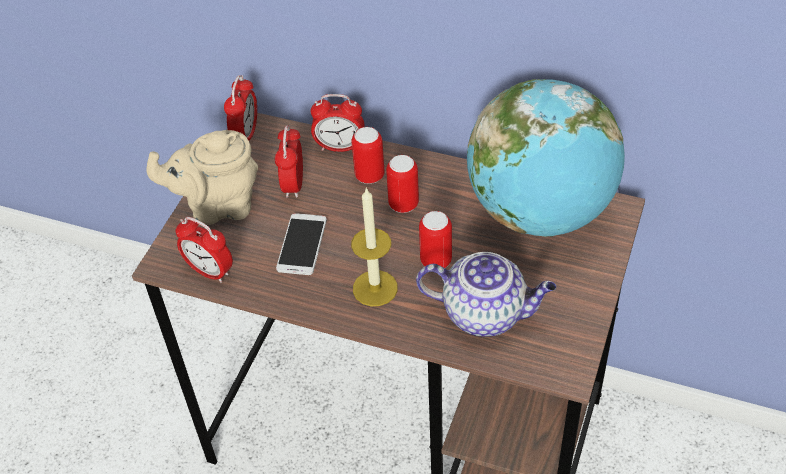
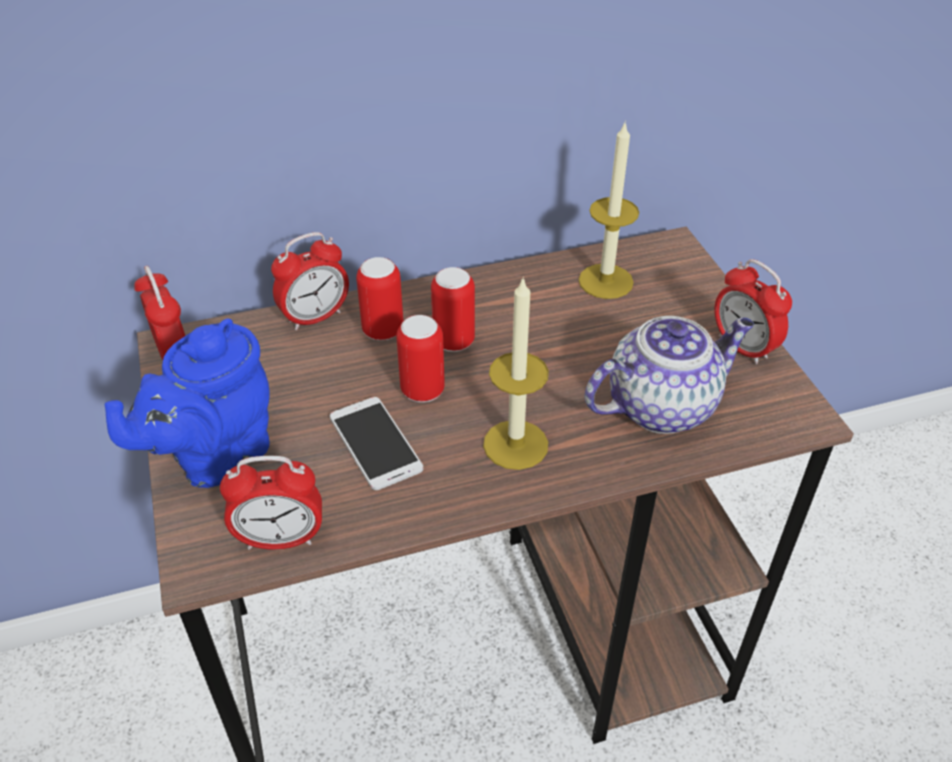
camera: 40 degrees left, 5 degrees down
beige teapot [146,130,258,225] -> blue teapot [105,319,270,488]
alarm clock [275,125,303,198] -> alarm clock moved to [714,259,792,364]
can [419,211,452,268] -> can moved to [396,315,445,402]
globe [467,79,625,237] -> candle [579,120,639,299]

